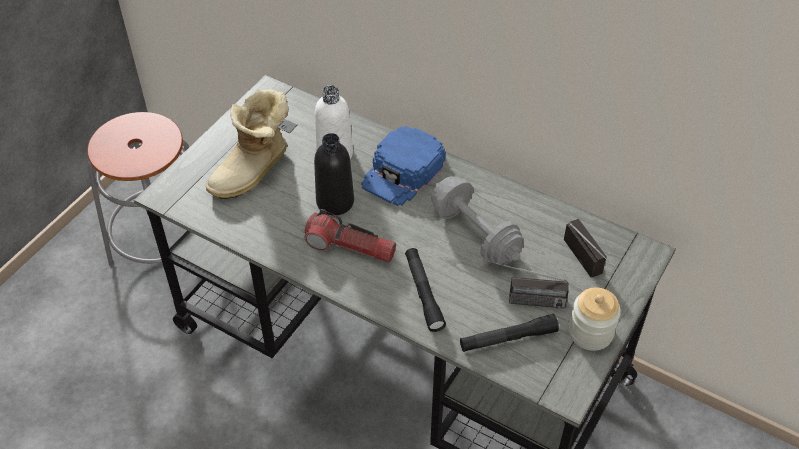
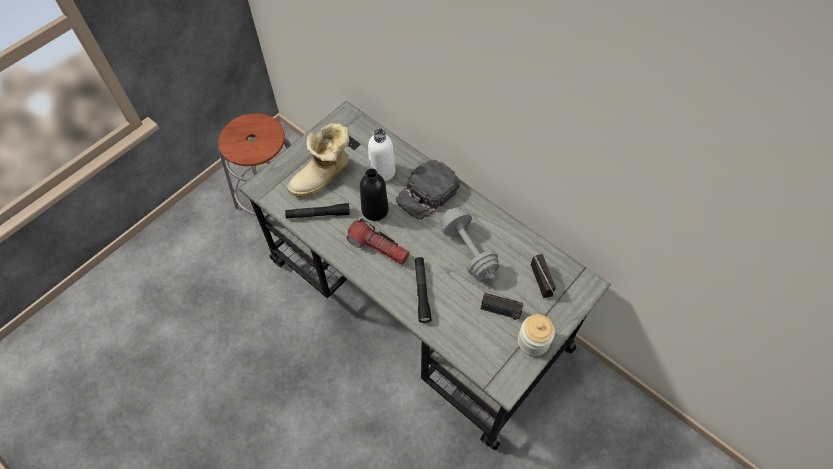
camera: 10 degrees right, 10 degrees up
blue cap [361,126,446,206] -> black cap [396,160,460,220]
black flashlight [460,314,559,352] -> black flashlight moved to [285,203,350,219]

